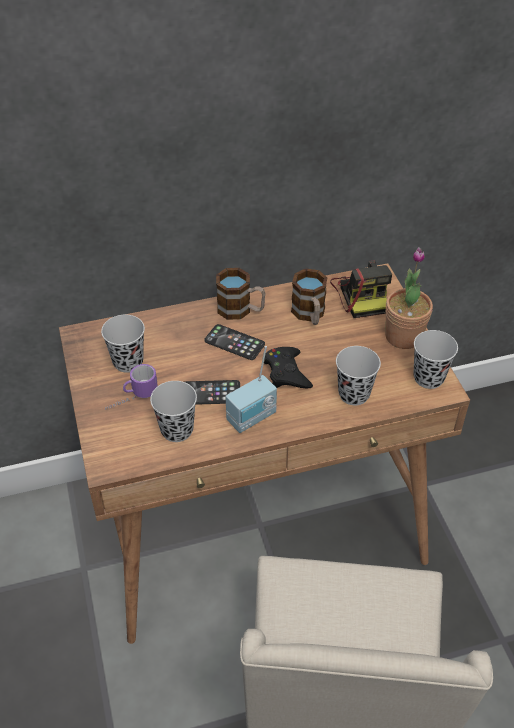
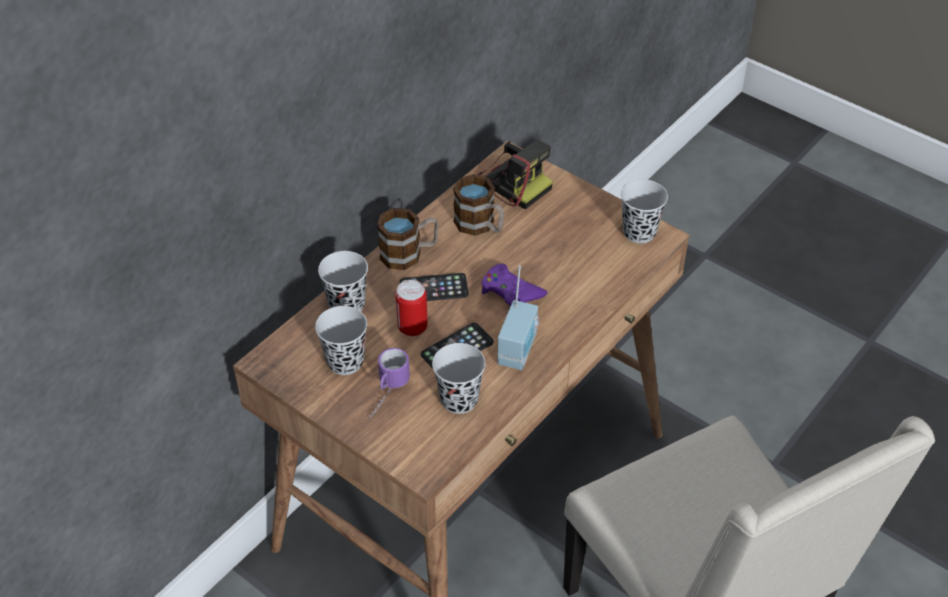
camera: 35 degrees left, 0 degrees up
black game controller [264,347,313,388] -> purple game controller [481,264,548,306]
black cup [336,346,381,405] -> black cup moved to [318,251,368,311]
potted plant [385,247,433,349] -> none
none -> can [395,280,428,336]

